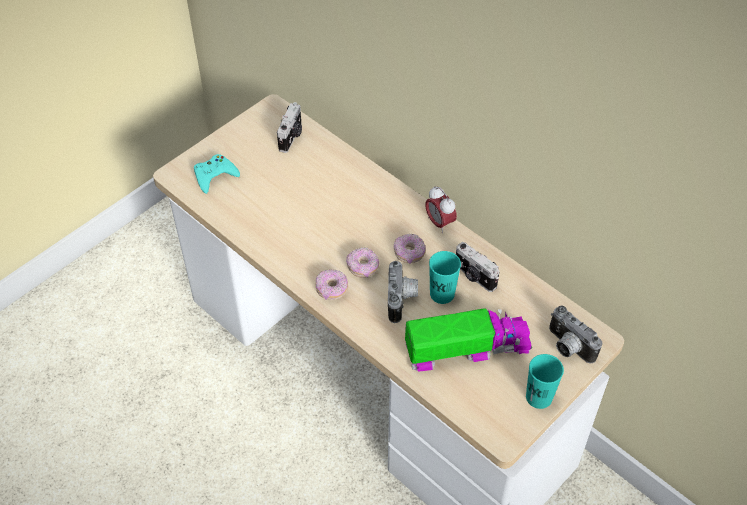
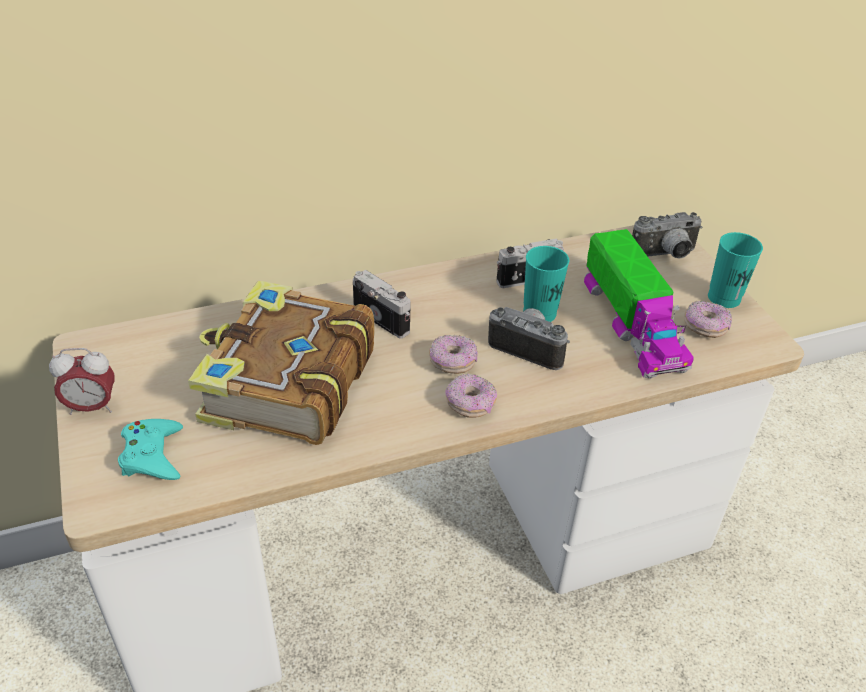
camera: 65 degrees left, 10 degrees down
camera [277,102,302,153] -> camera moved to [353,270,411,339]
donut [394,234,426,264] -> donut moved to [684,301,732,338]
toy truck [405,308,532,372] -> toy truck turned 150 degrees clockwise [584,229,694,379]
alarm clock [425,186,457,233] -> alarm clock moved to [49,348,115,415]
none -> book [188,280,375,445]

